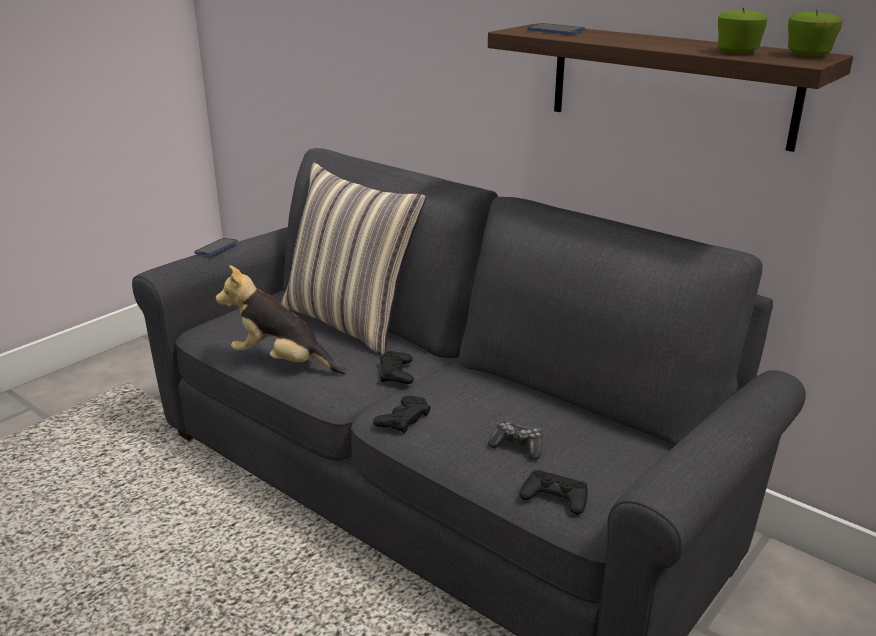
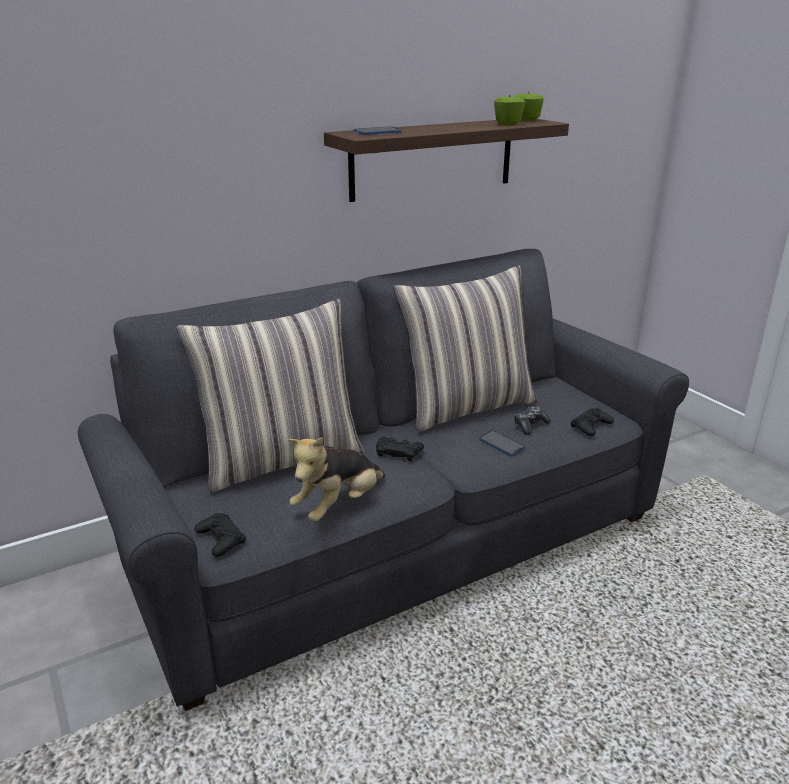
camera: 70 degrees left, 0 degrees up
phone [194,238,238,256] -> phone moved to [479,430,525,456]
black game controller [373,396,431,433] -> black game controller moved to [194,513,246,557]
none -> pillow [393,266,538,432]

